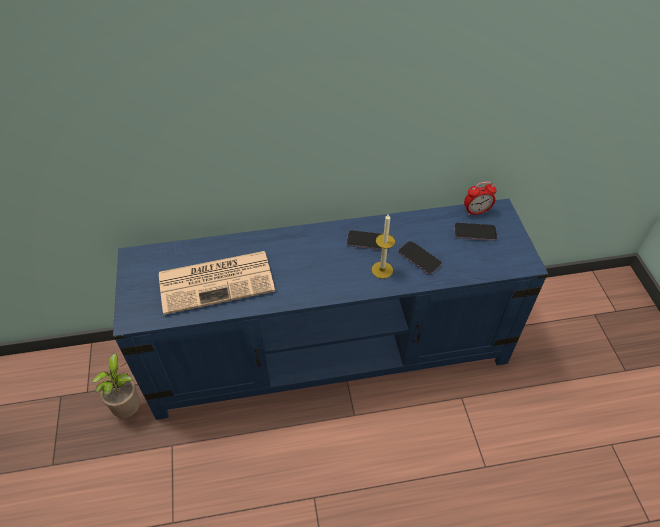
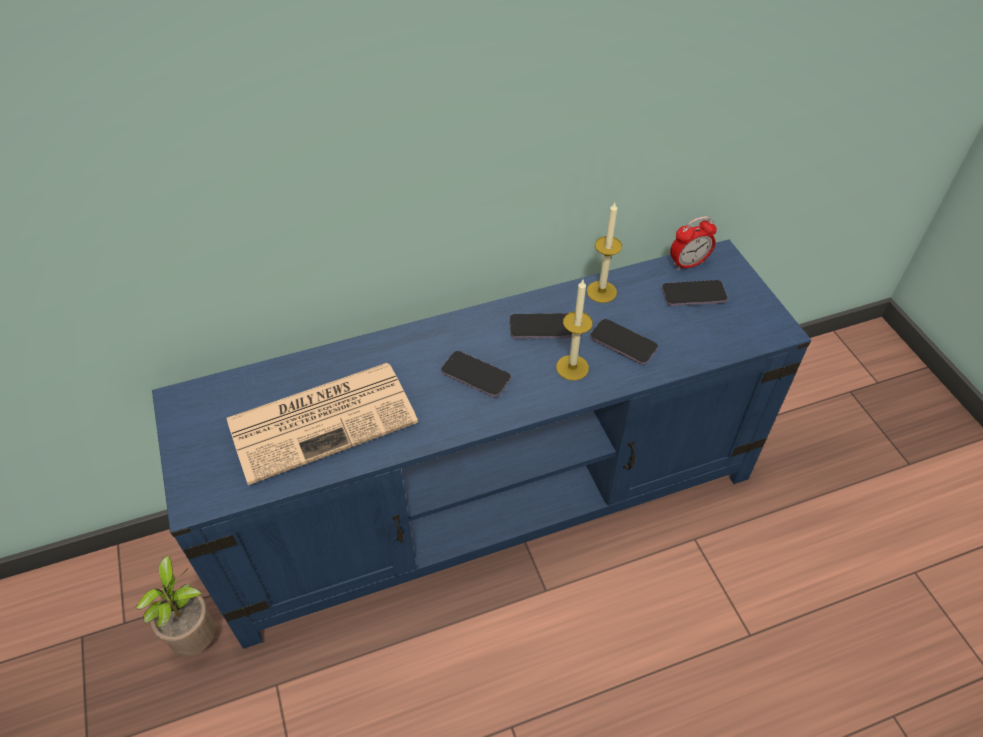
camera: 10 degrees left, 0 degrees up
none -> phone [441,351,511,397]
none -> candle [587,203,622,303]

